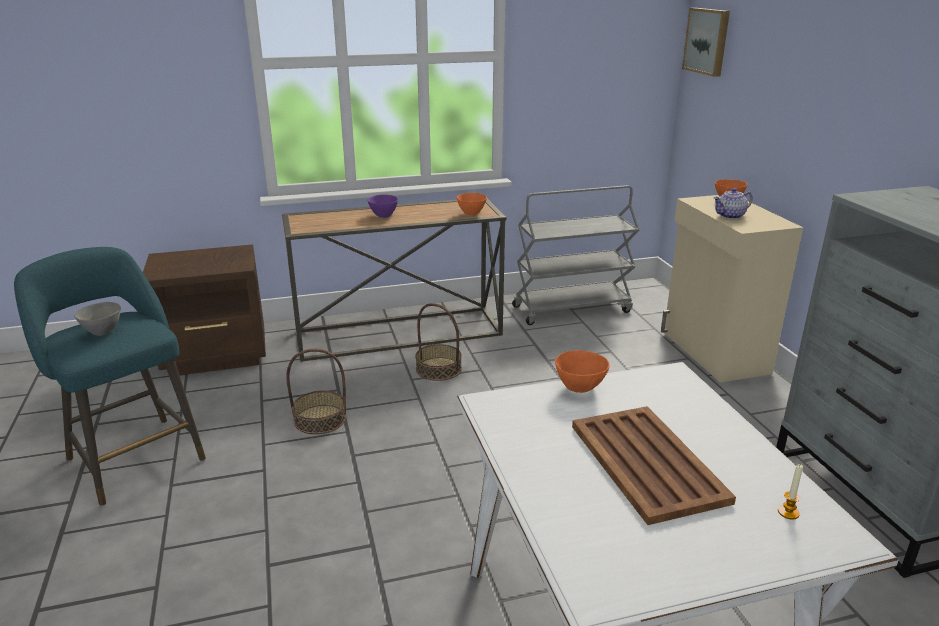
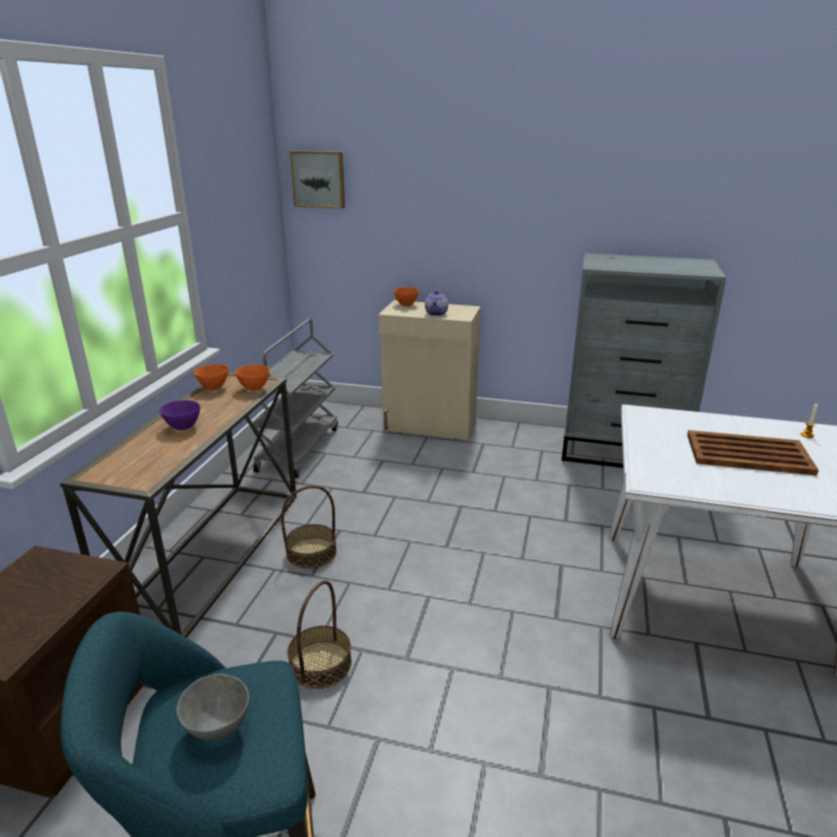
camera: 60 degrees left, 0 degrees up
orange bowl [555,350,610,393] -> orange bowl moved to [193,364,229,390]

